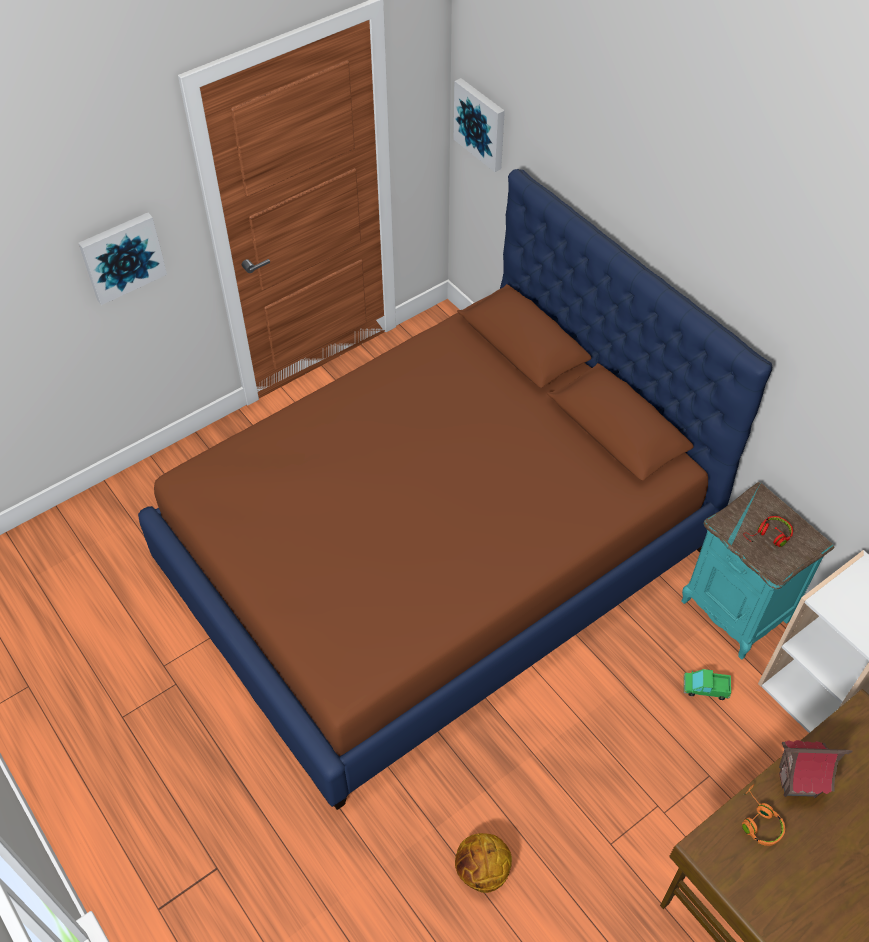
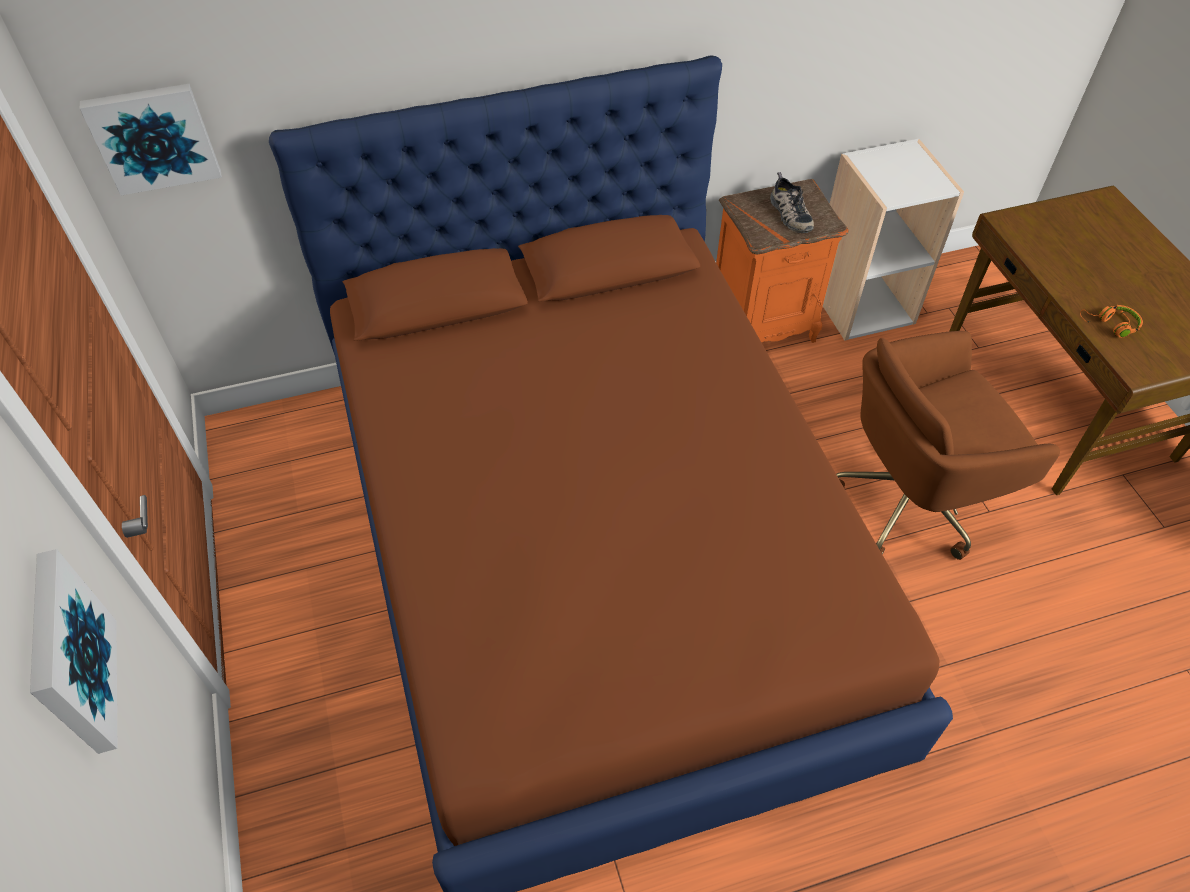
camera: 70 degrees left, 0 degrees up
basketball [455,833,512,893] -> none
turquoise nightstand [681,482,834,659] -> orange nightstand [716,179,849,343]
toy truck [684,669,731,700] -> none
red headphones [744,516,793,547] -> shoe [770,172,814,233]
toy house [779,740,852,798] -> none
none -> brown office chair [836,331,1060,560]

